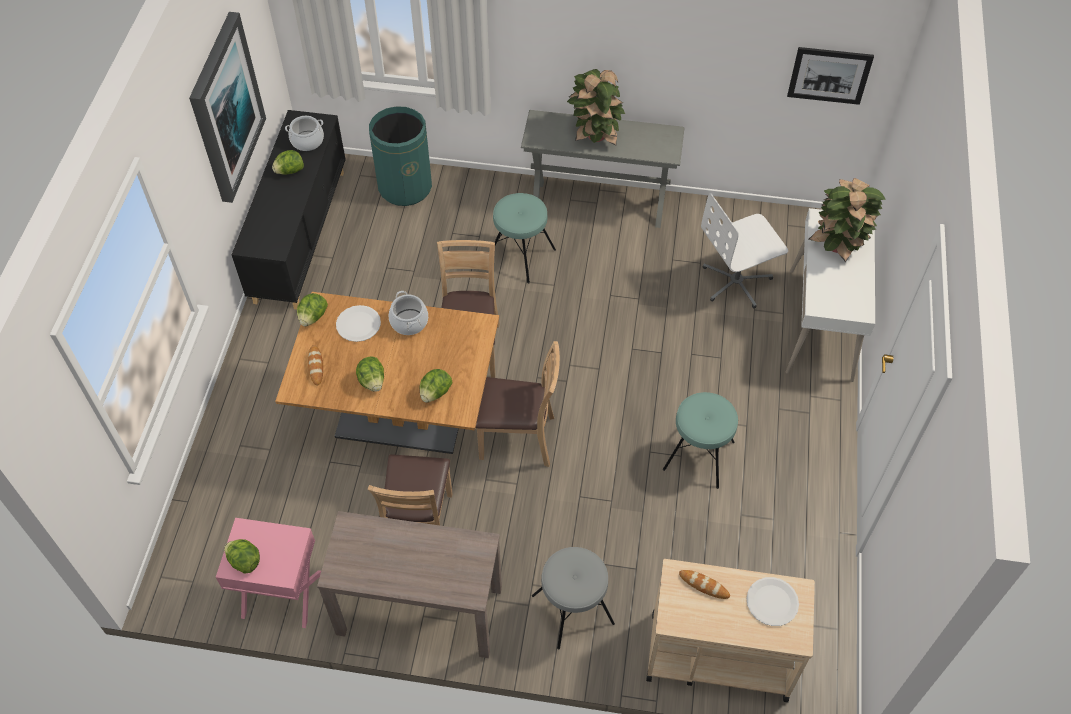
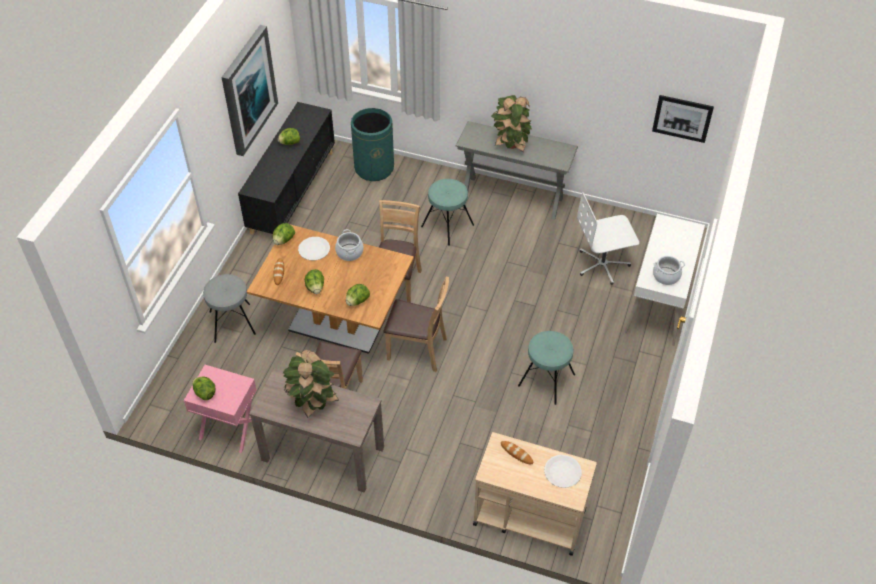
camera: 10 degrees right, 5 degrees down
cooking pot [285,116,324,151] -> cooking pot moved to [653,256,685,285]
grey stool [532,547,615,649] -> grey stool moved to [203,274,256,343]
potted plant [808,178,886,262] -> potted plant moved to [283,350,339,418]

